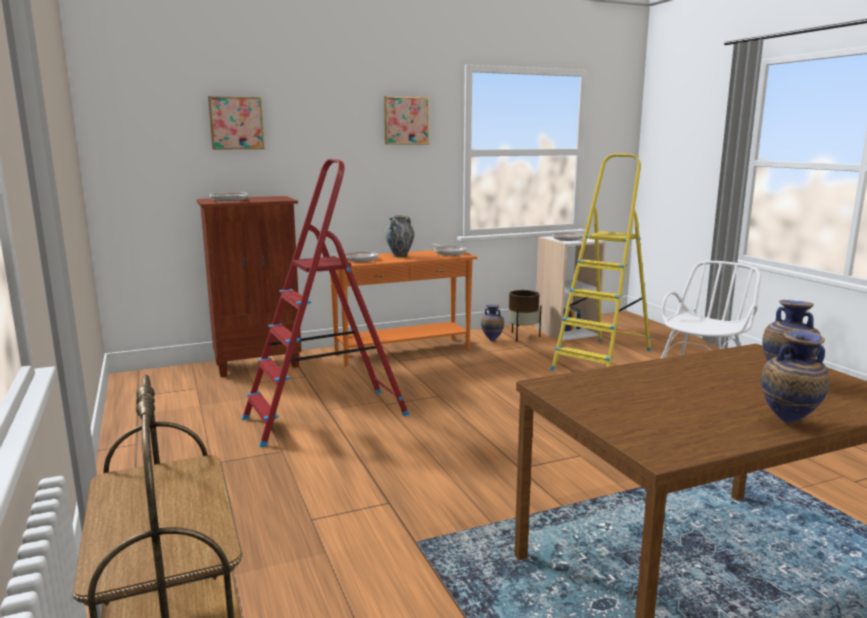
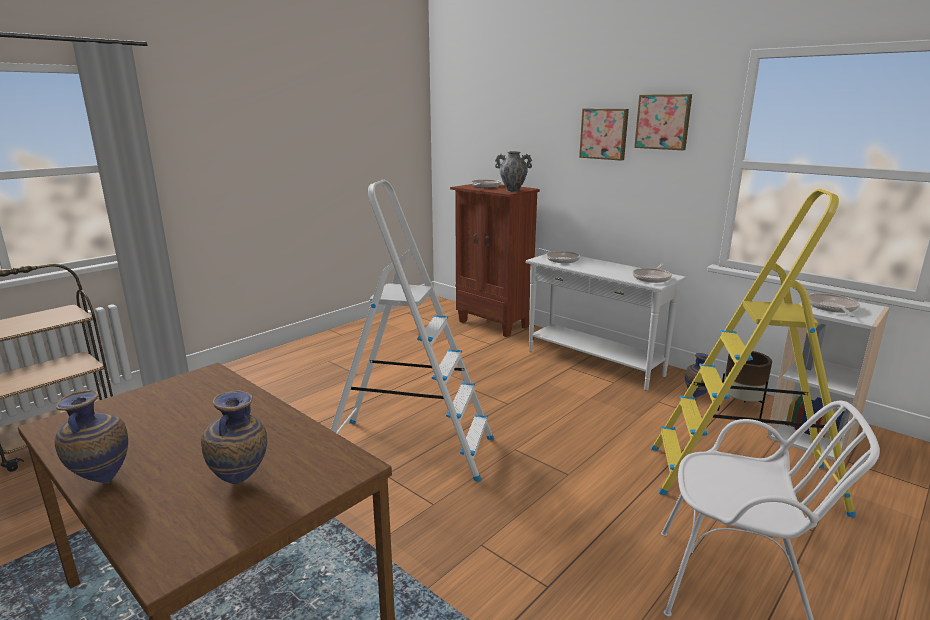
camera: 65 degrees right, 5 degrees up
picture [208,96,264,150] -> picture moved to [579,109,629,161]
red step ladder [242,159,409,447] -> none
orange console table [330,250,477,367] -> white console table [525,254,686,391]
vase [385,215,414,257] -> vase moved to [495,151,532,192]
none -> white step ladder [330,180,494,482]

